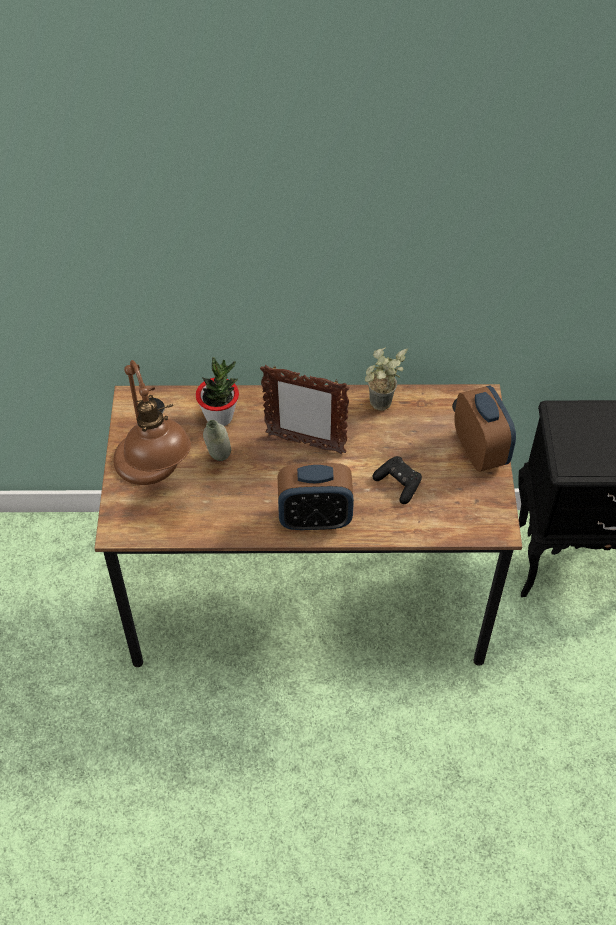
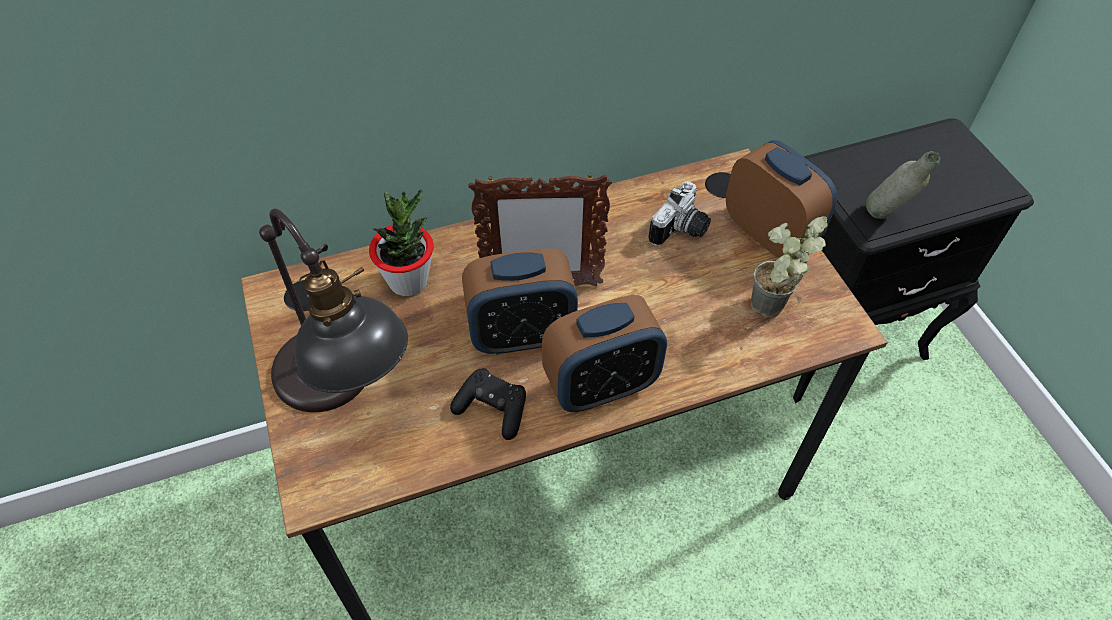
camera: 20 degrees left, 0 degrees up
brown table lamp [113,360,191,485] -> grey table lamp [259,209,408,412]
grey bottle [203,420,231,461] -> grey bottle moved to [866,151,940,219]
potted plant [365,347,408,411] -> potted plant moved to [751,216,828,318]
black game controller [372,456,422,504] -> black game controller moved to [450,368,526,440]
none -> alarm clock [462,248,578,355]
none -> camera [648,181,711,246]

